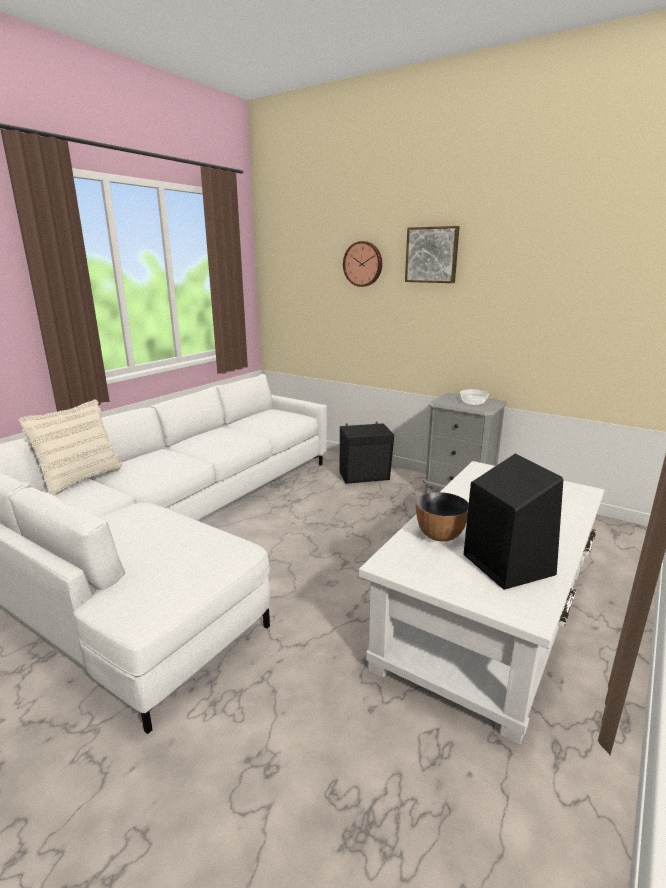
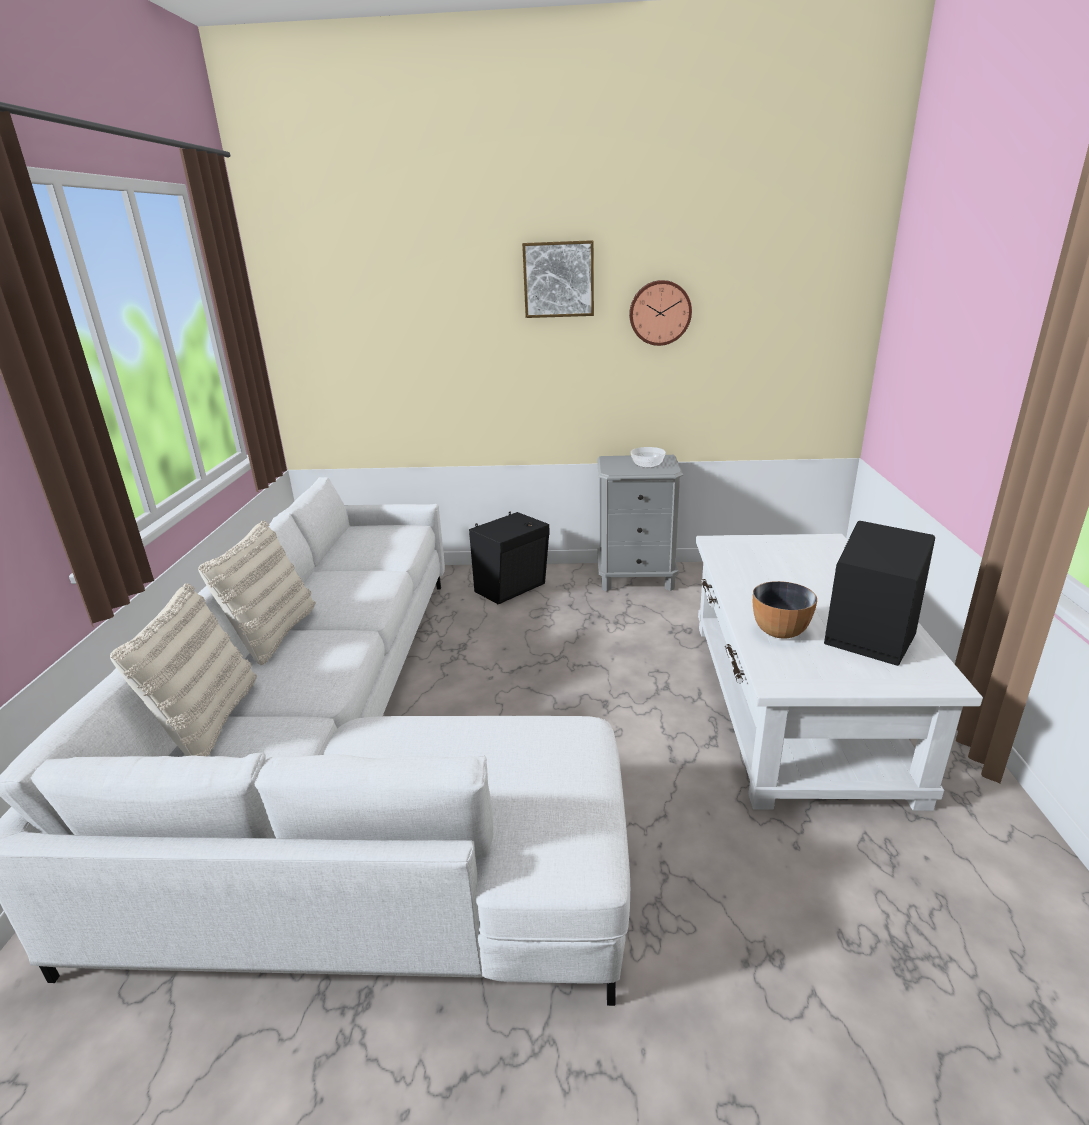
camera: 30 degrees left, 5 degrees up
wall clock [343,241,382,287] -> wall clock moved to [629,280,692,346]
none -> beige pillow [198,521,316,665]

